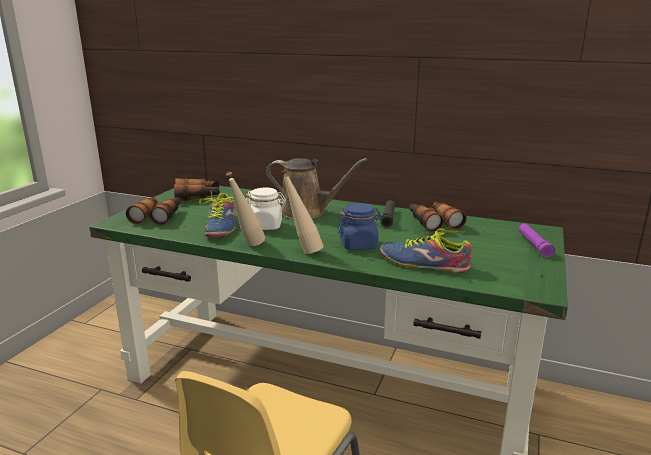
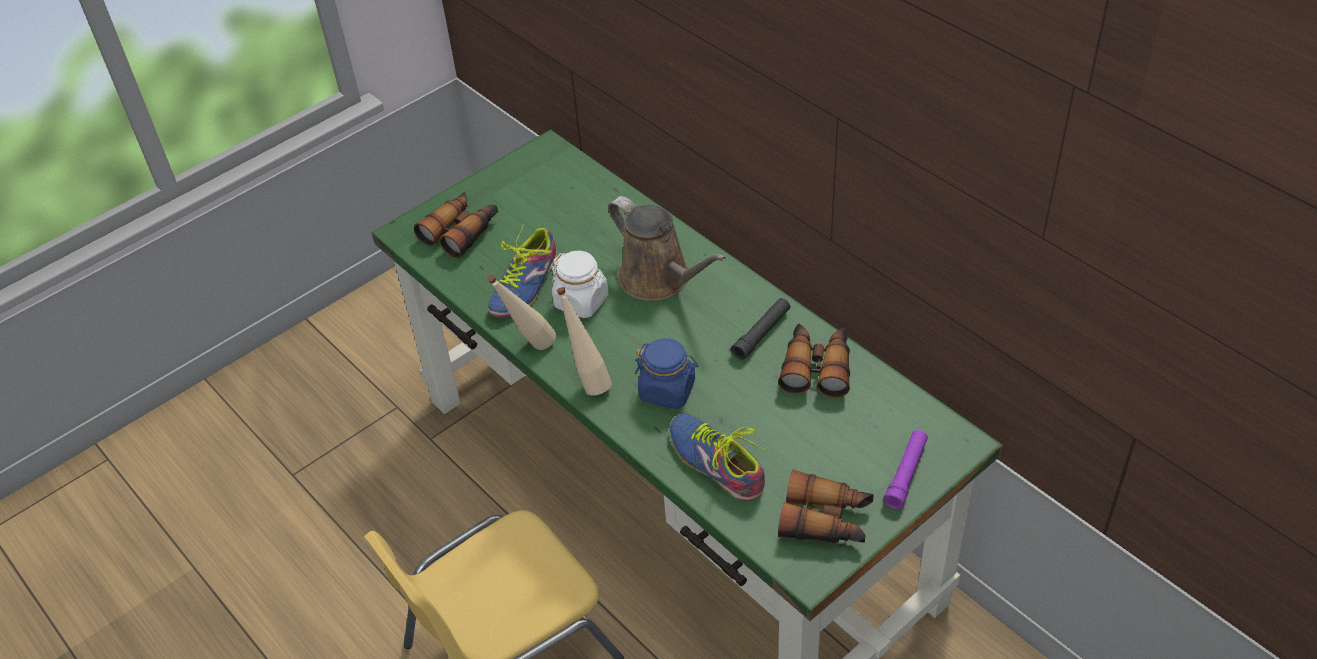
camera: 30 degrees right, 25 degrees up
binoculars [174,178,220,201] -> binoculars moved to [778,470,874,543]

